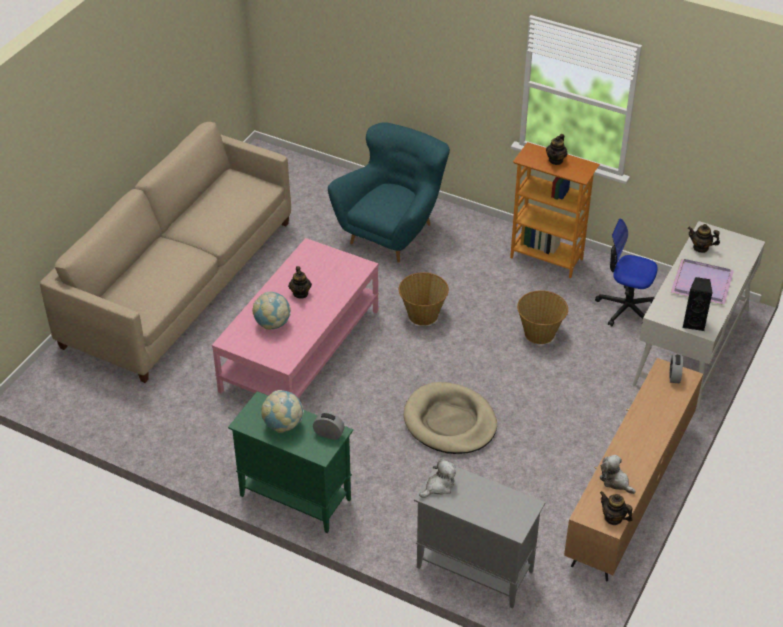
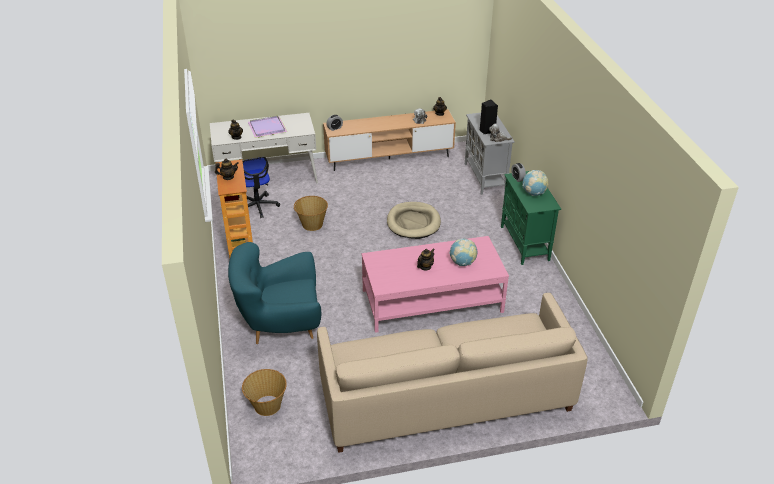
camera: 130 degrees left, 5 degrees down
basket [399,272,449,326] -> basket moved to [242,369,287,416]
black speaker [682,277,713,331] -> black speaker moved to [480,100,498,134]

